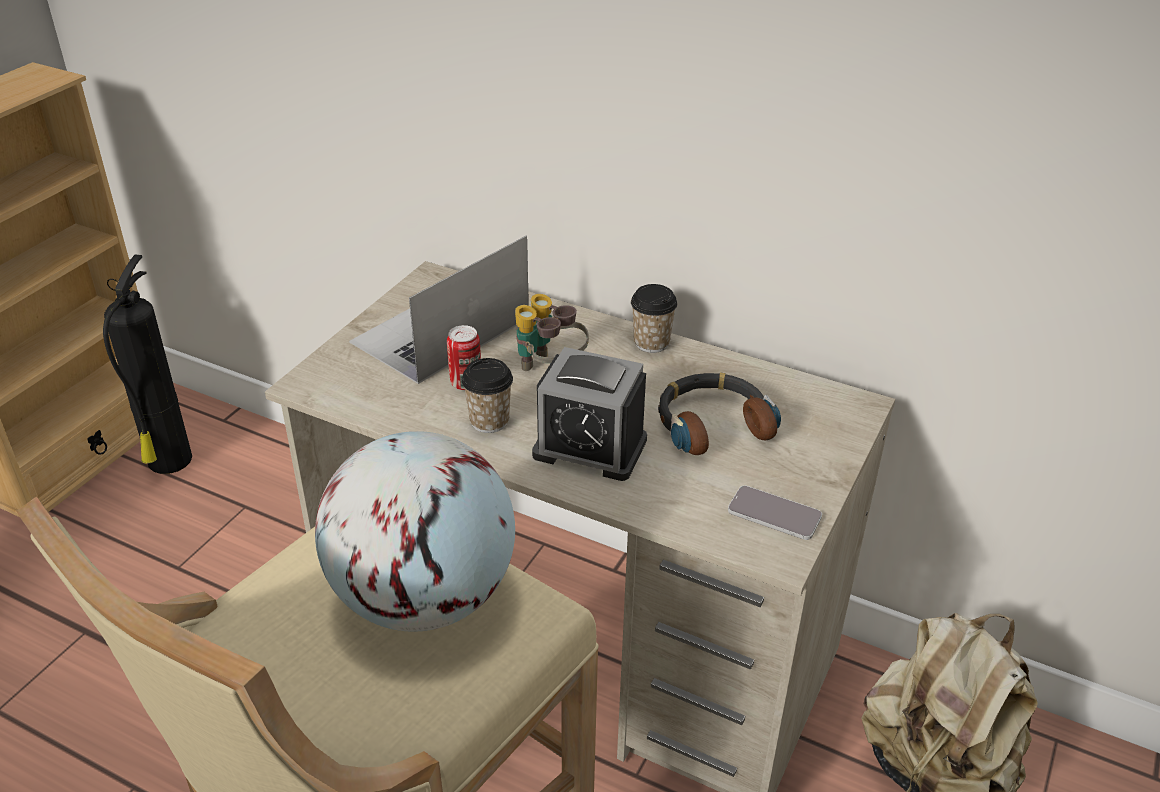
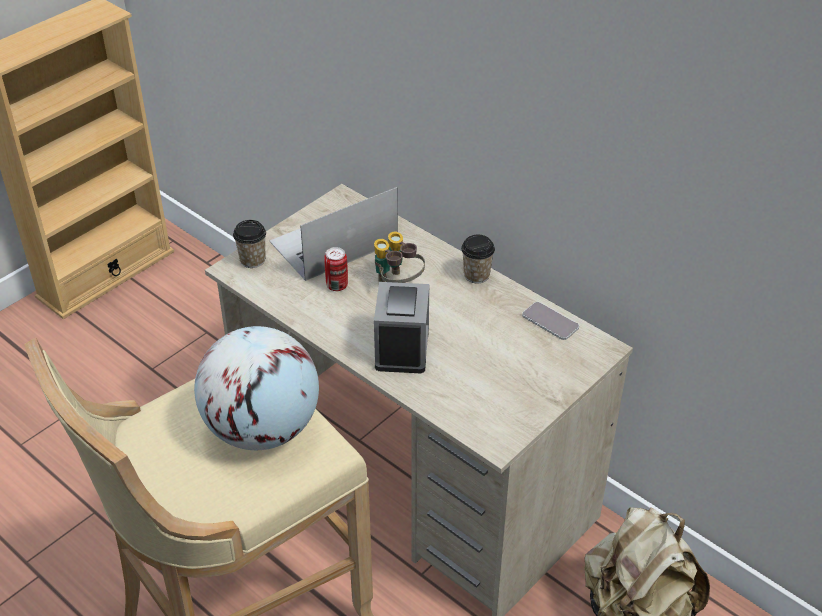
camera: 15 degrees right, 5 degrees up
fire extinguisher [103,255,192,474] -> none
cup [462,358,513,433] -> cup moved to [233,220,266,268]
alarm clock [532,347,647,481] -> alarm clock turned 120 degrees counterclockwise [374,282,429,373]
headphones [658,373,781,455] -> none
phone [728,485,822,540] -> phone moved to [522,302,579,340]

